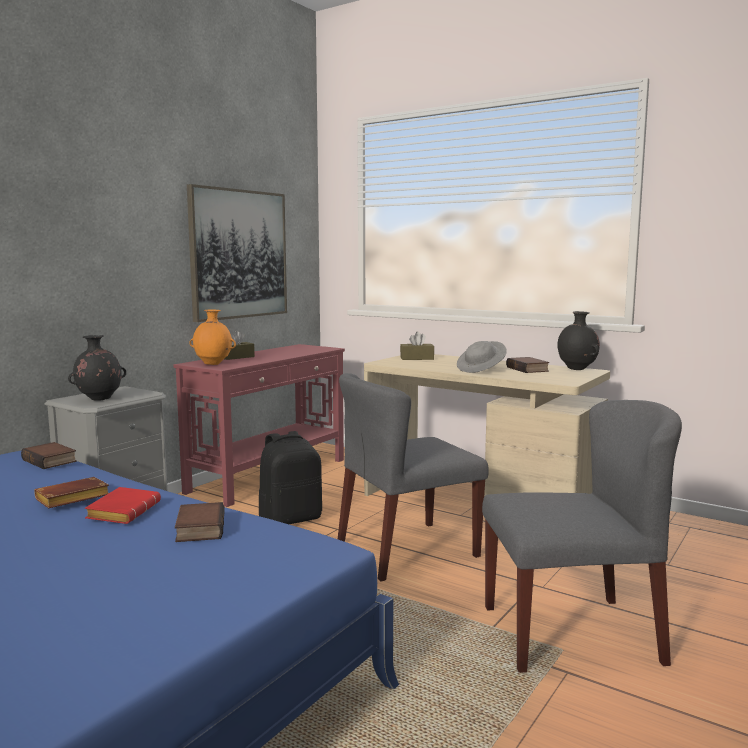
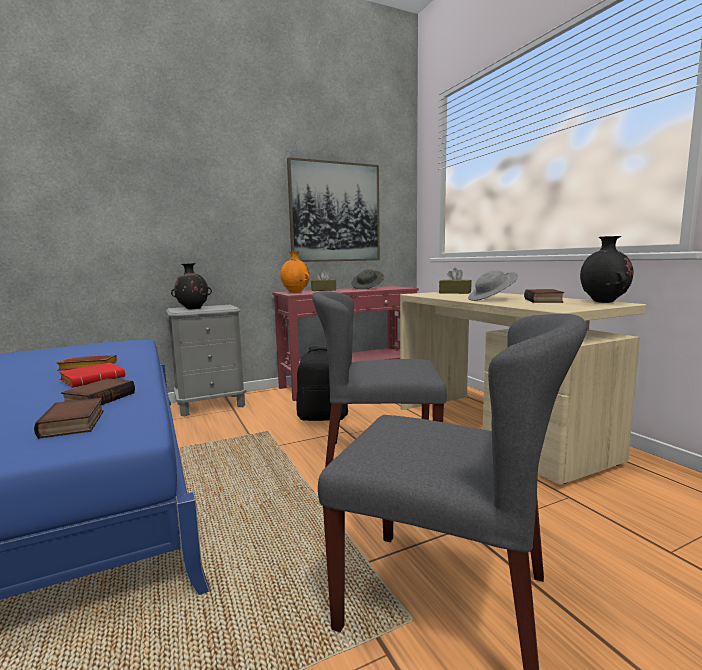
camera: 30 degrees right, 0 degrees up
book [21,442,77,469] -> book moved to [34,398,104,439]
none -> grey hat [351,269,384,289]

